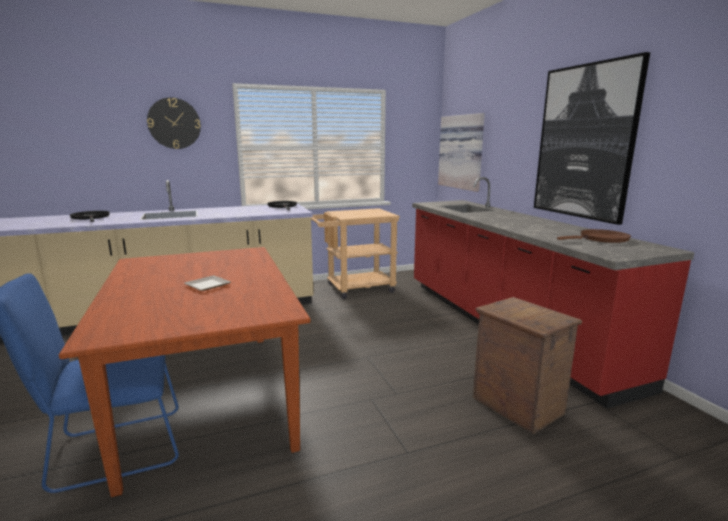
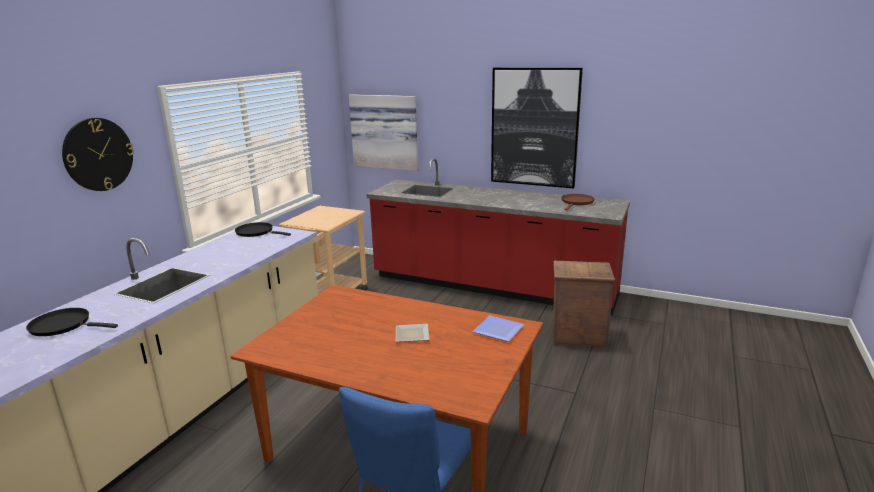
camera: 45 degrees left, 5 degrees up
none -> plate [473,316,525,342]

